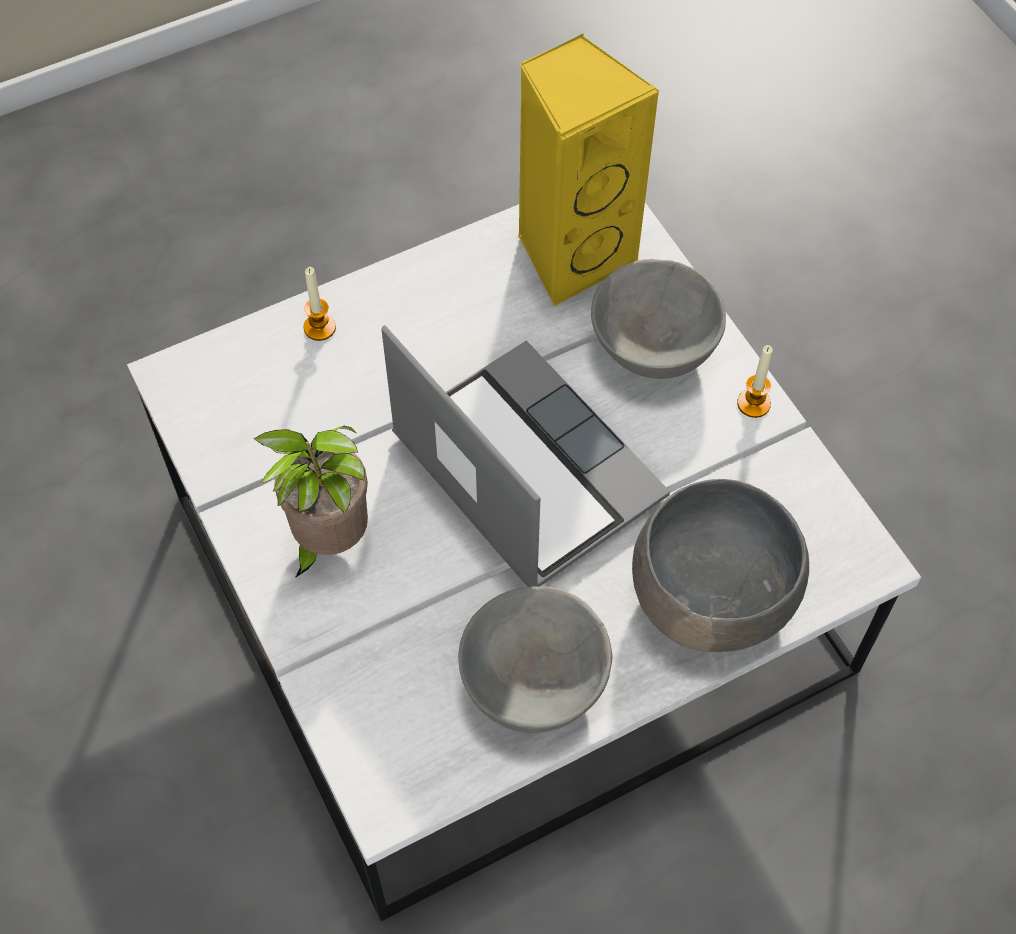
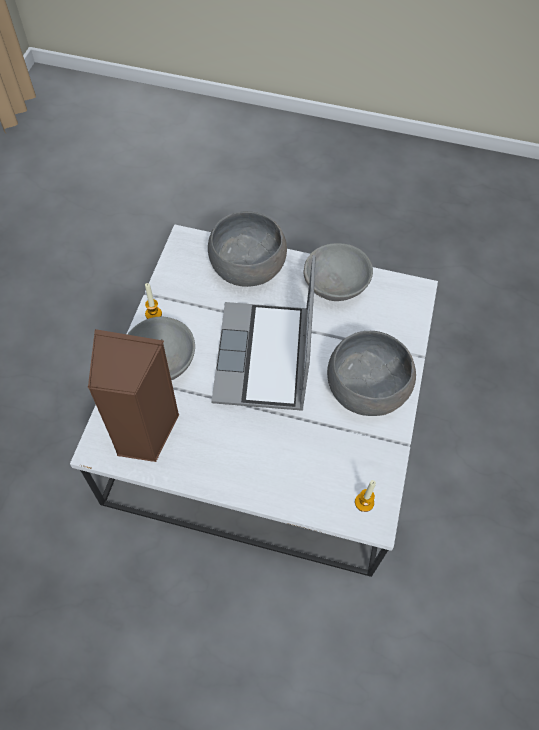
camera: 140 degrees left, 0 degrees up
potted plant [253,426,368,578] -> grey bowl [327,331,416,416]
candle [304,267,336,341] -> candle moved to [355,480,376,512]
yellow speaker [518,34,659,306] -> brown speaker [88,329,179,462]

